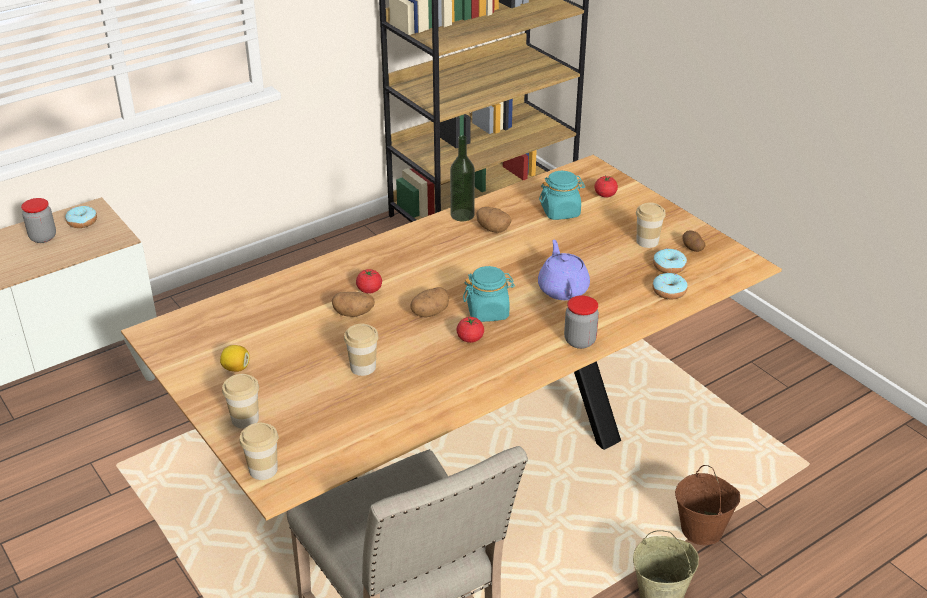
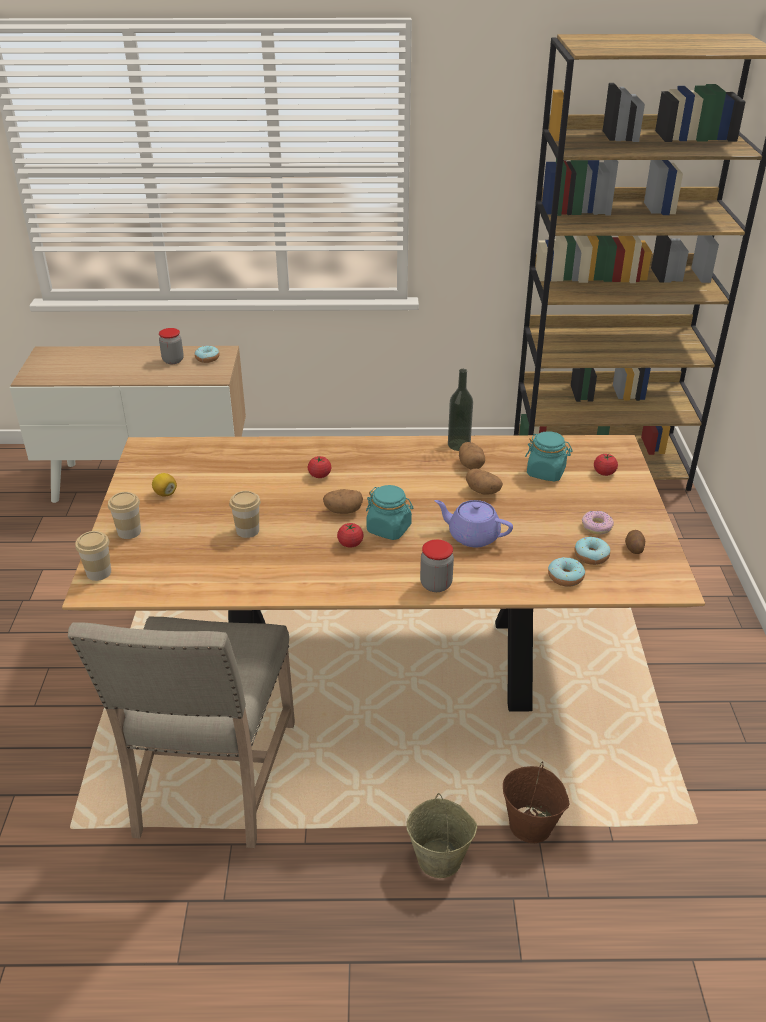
camera: 35 degrees right, 0 degrees up
potato [332,292,375,317] -> potato moved to [466,469,503,495]
purple teapot [538,240,590,300] -> purple teapot turned 90 degrees counterclockwise [434,500,513,547]
cup [636,203,666,248] -> donut [582,511,614,534]

